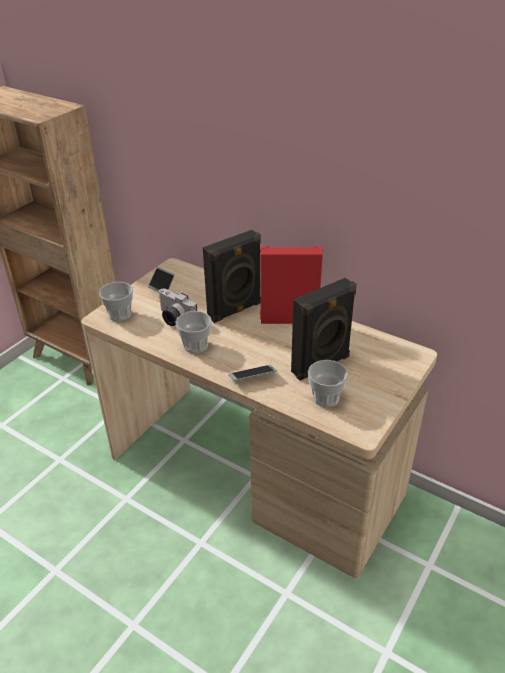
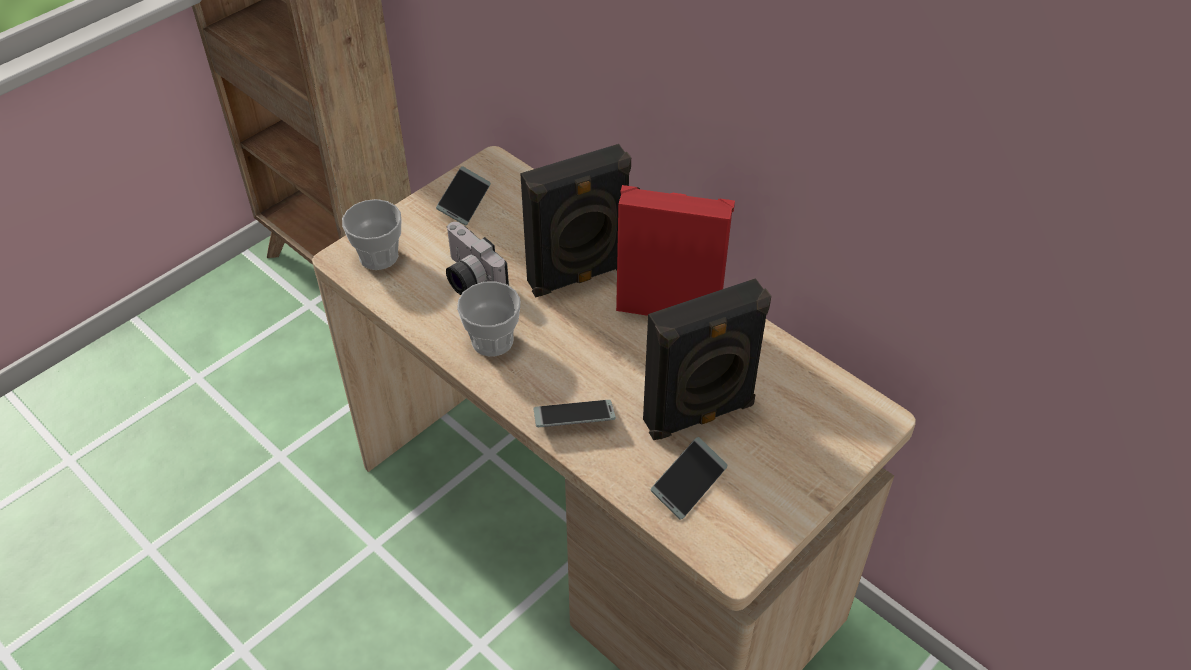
camera: 10 degrees right, 10 degrees up
cup [308,360,348,407] -> phone [651,437,727,520]

